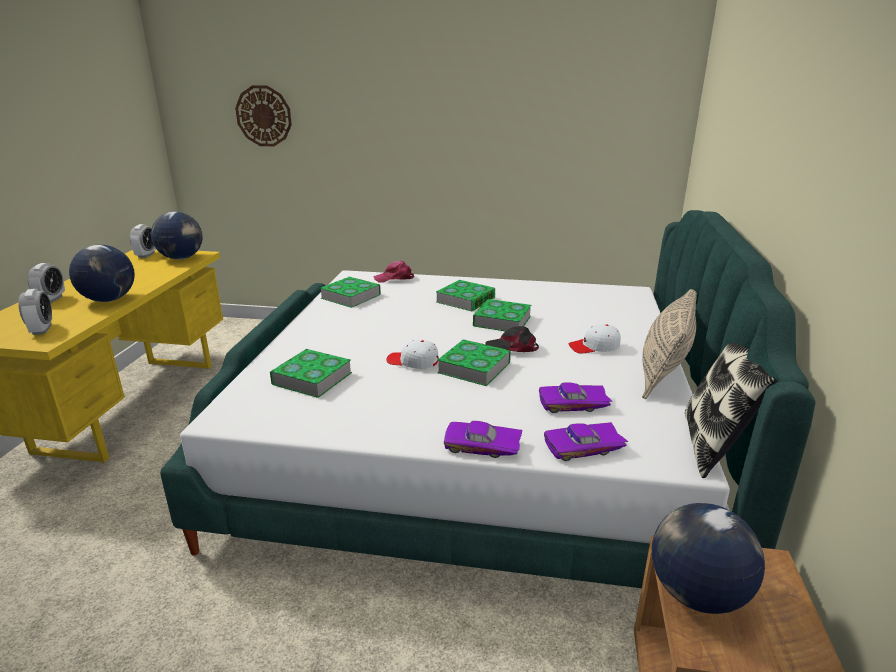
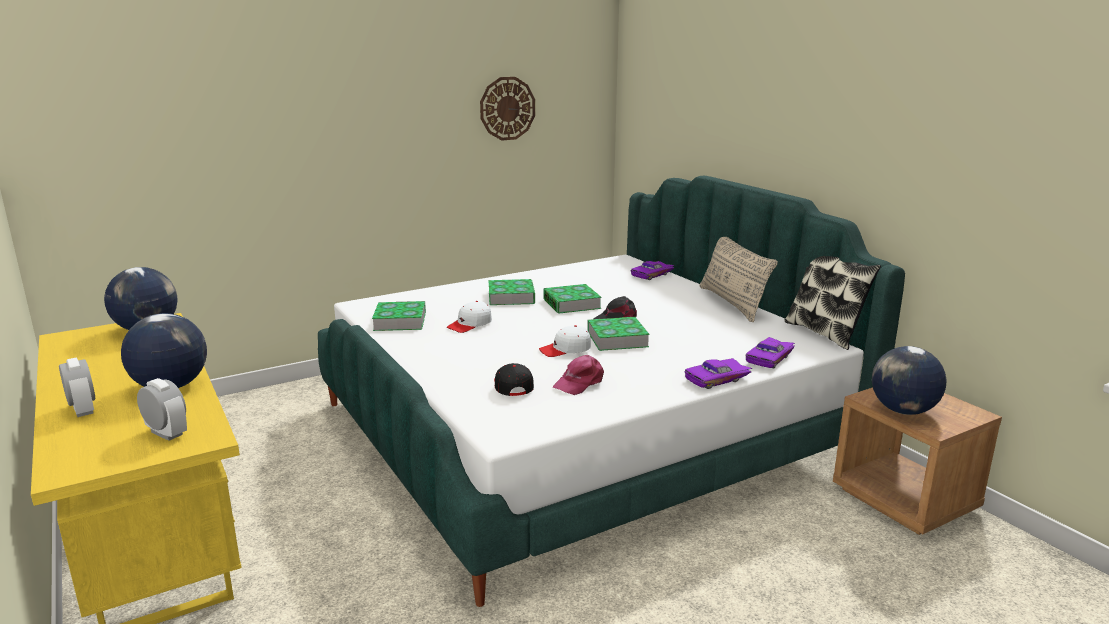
camera: 40 degrees left, 5 degrees down
alarm clock [130,224,156,258] -> none
wall clock [235,85,292,146] -> wall clock moved to [480,77,535,140]
book [270,349,352,398] -> black cap [494,363,534,396]
pink cap [373,261,414,283] -> pink cap moved to [553,355,604,395]
purple toy car [539,382,612,413] -> purple toy car moved to [631,261,675,280]
white cap [569,324,621,353] -> white cap moved to [447,301,492,333]

